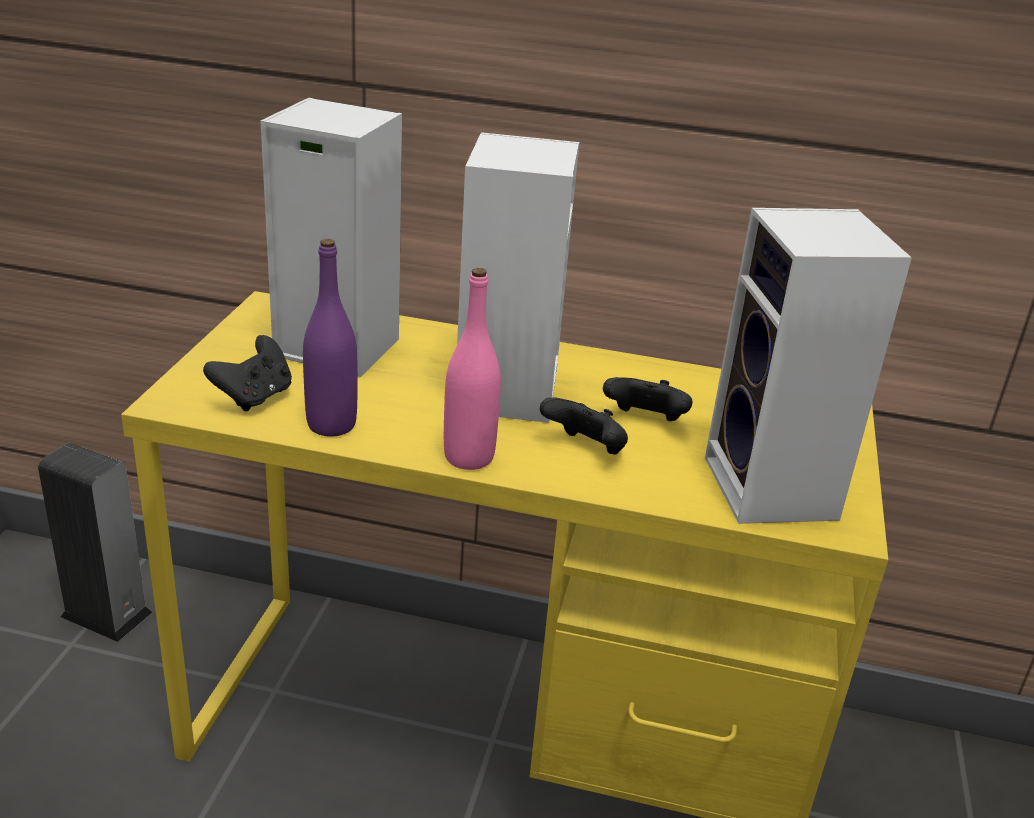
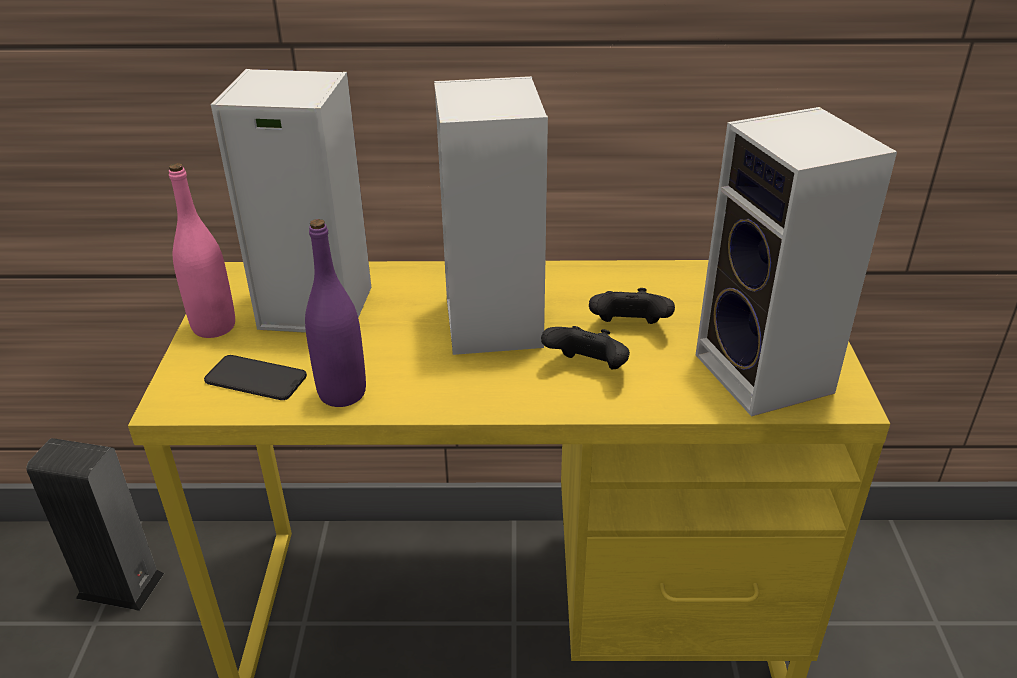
camera: 10 degrees left, 5 degrees up
black game controller [203,335,292,411] -> phone [204,355,307,400]
pink bottle [444,268,501,470] -> pink bottle moved to [169,163,235,338]

